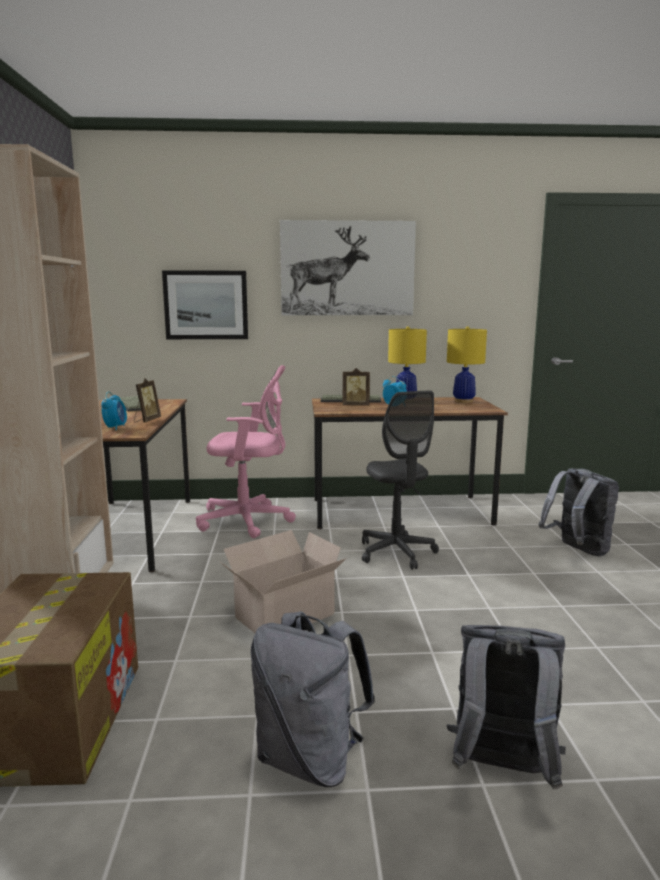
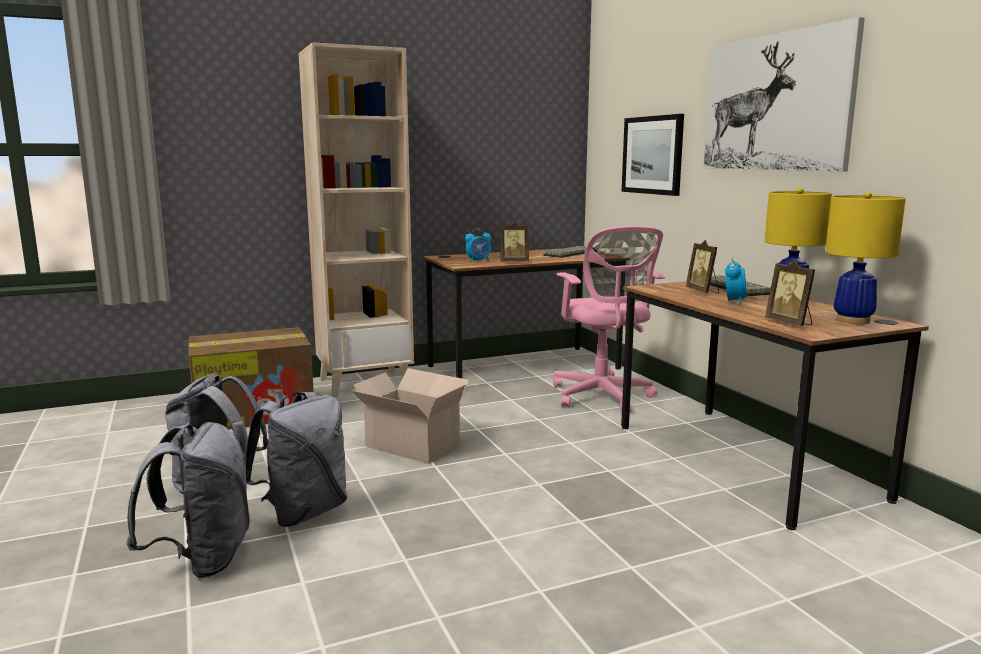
camera: 70 degrees right, 0 degrees up
grey office chair [362,390,439,570] -> none
grey backpack [539,469,619,556] -> grey backpack moved to [245,392,347,527]
none -> picture frame [765,260,815,326]

